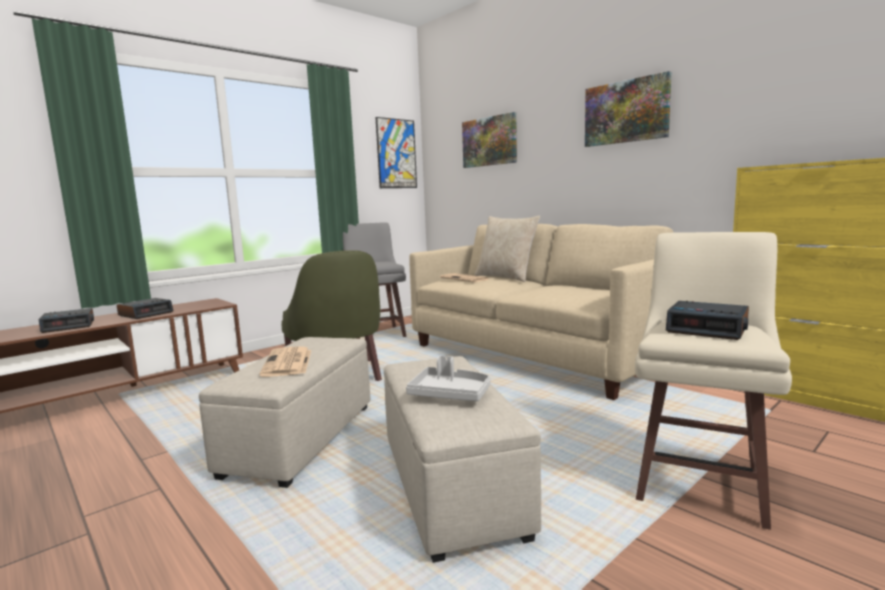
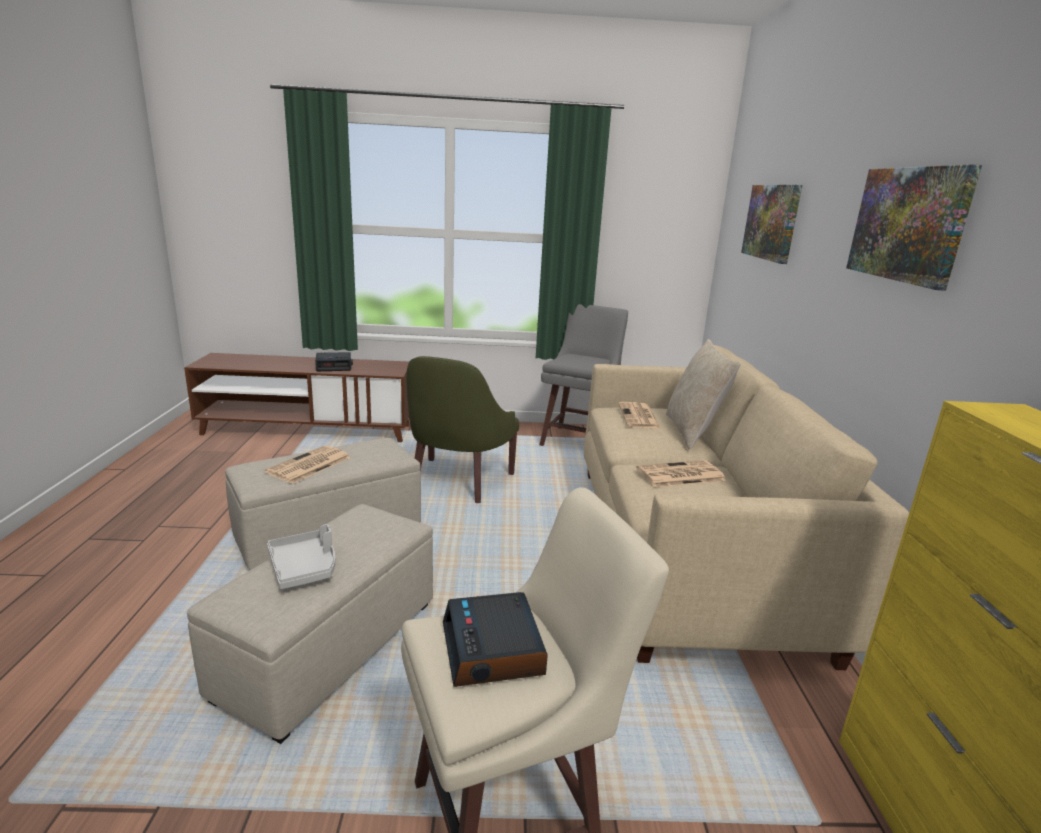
camera: 40 degrees right, 10 degrees up
alarm clock [39,308,94,333] -> none
picture [375,117,417,188] -> none
none -> newspaper [636,460,726,487]

